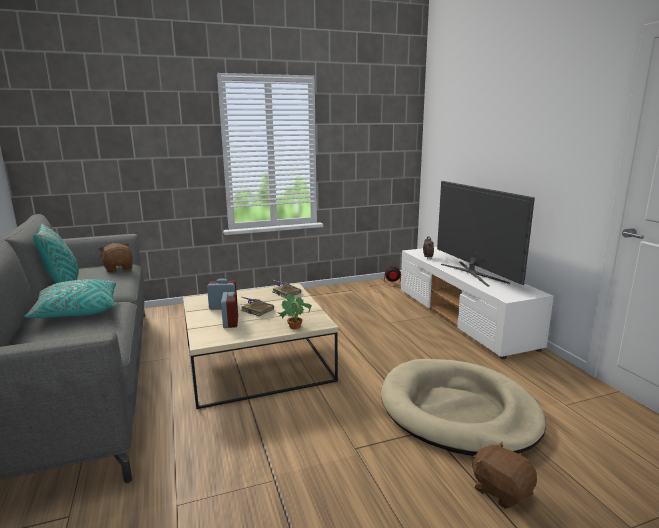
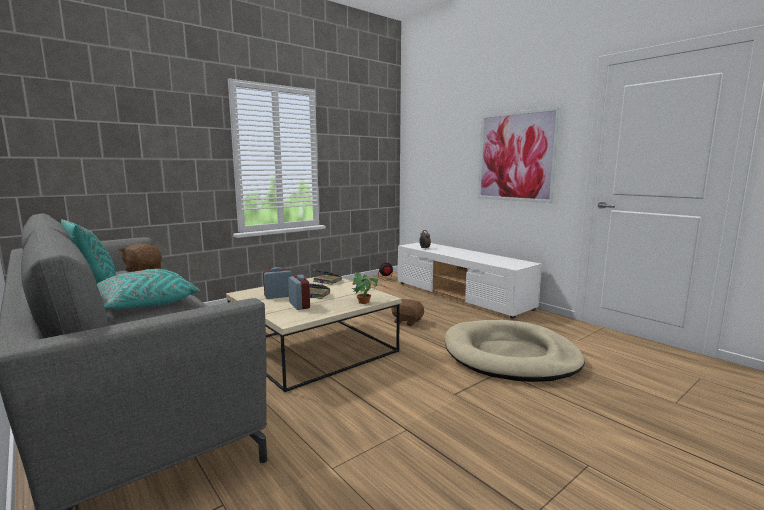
camera: 20 degrees left, 5 degrees down
television [437,181,535,287] -> none
brown plush toy [472,442,537,508] -> brown plush toy moved to [391,299,424,326]
none -> picture [478,107,561,203]

